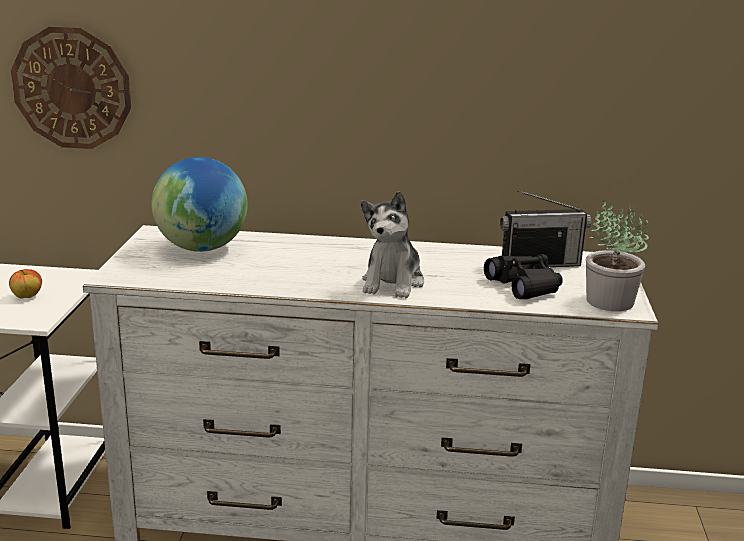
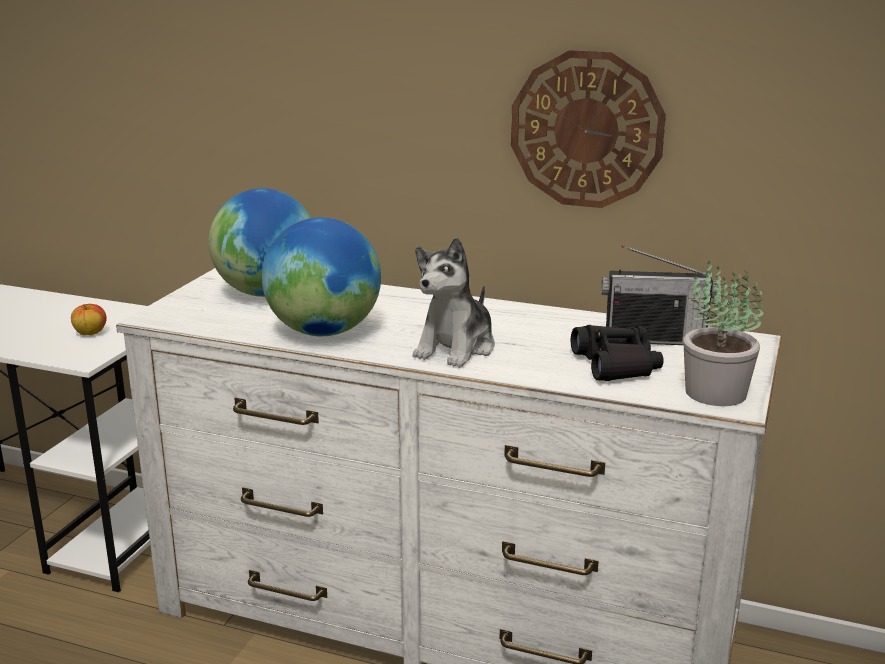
camera: 15 degrees right, 0 degrees up
wall clock [11,27,131,149] -> wall clock moved to [511,50,666,208]
none -> globe [262,217,381,336]

